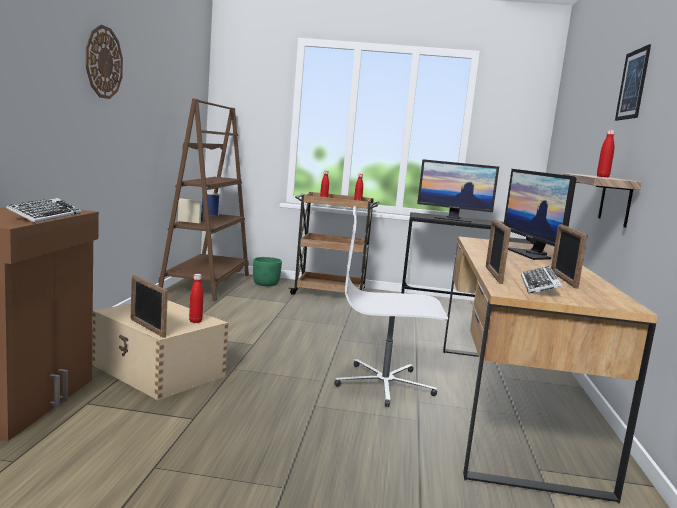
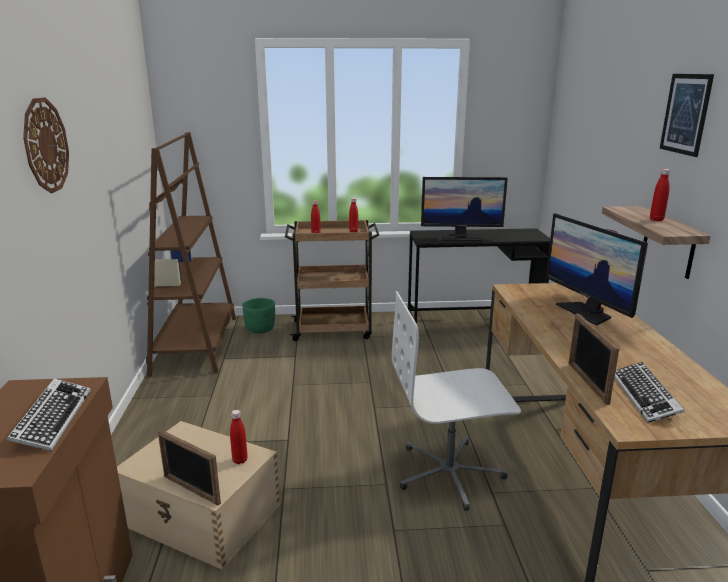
camera: 10 degrees left, 10 degrees up
picture frame [551,224,588,289] -> none

